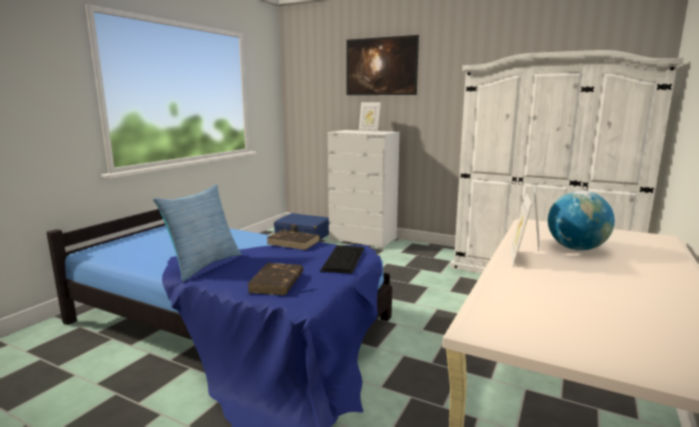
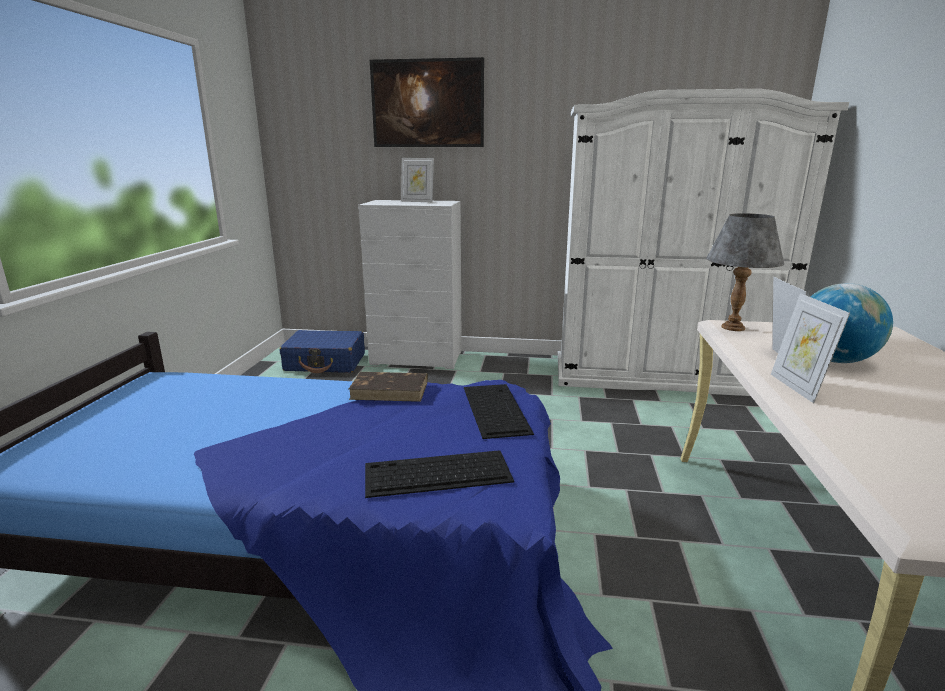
camera: 20 degrees left, 5 degrees up
pillow [153,184,241,282] -> none
brown book [247,263,304,295] -> keyboard [365,450,514,498]
none -> grey table lamp [706,213,784,331]

